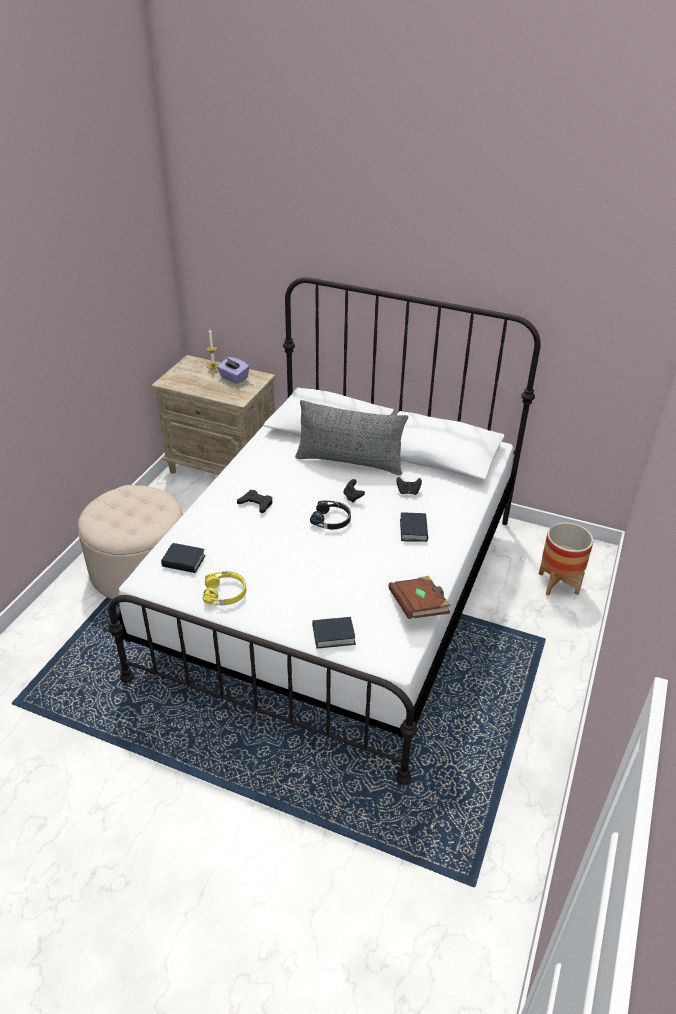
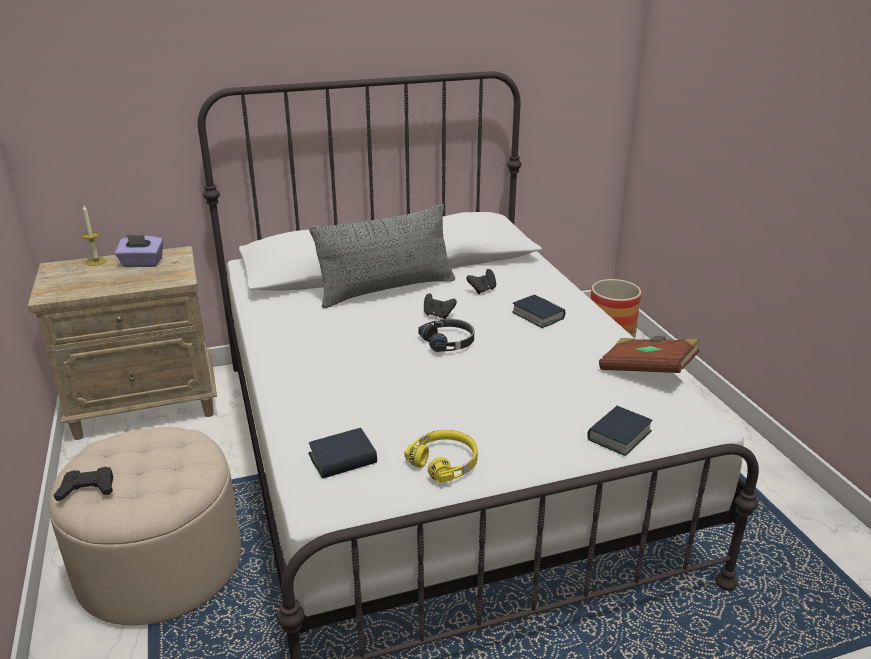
camera: 40 degrees left, 10 degrees down
black game controller [237,490,272,513] -> black game controller moved to [54,467,113,501]

